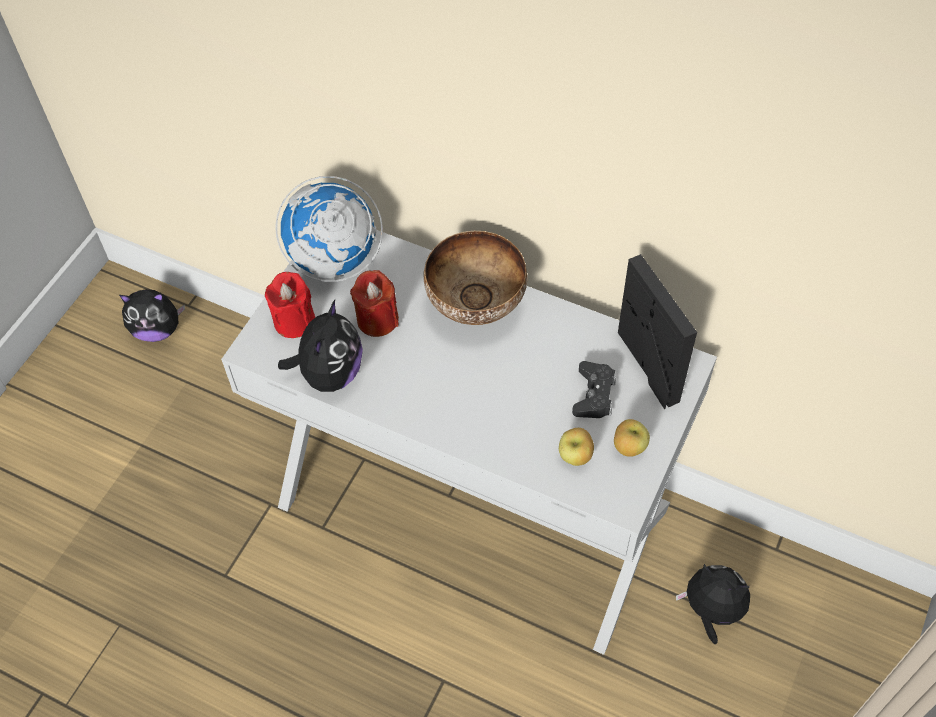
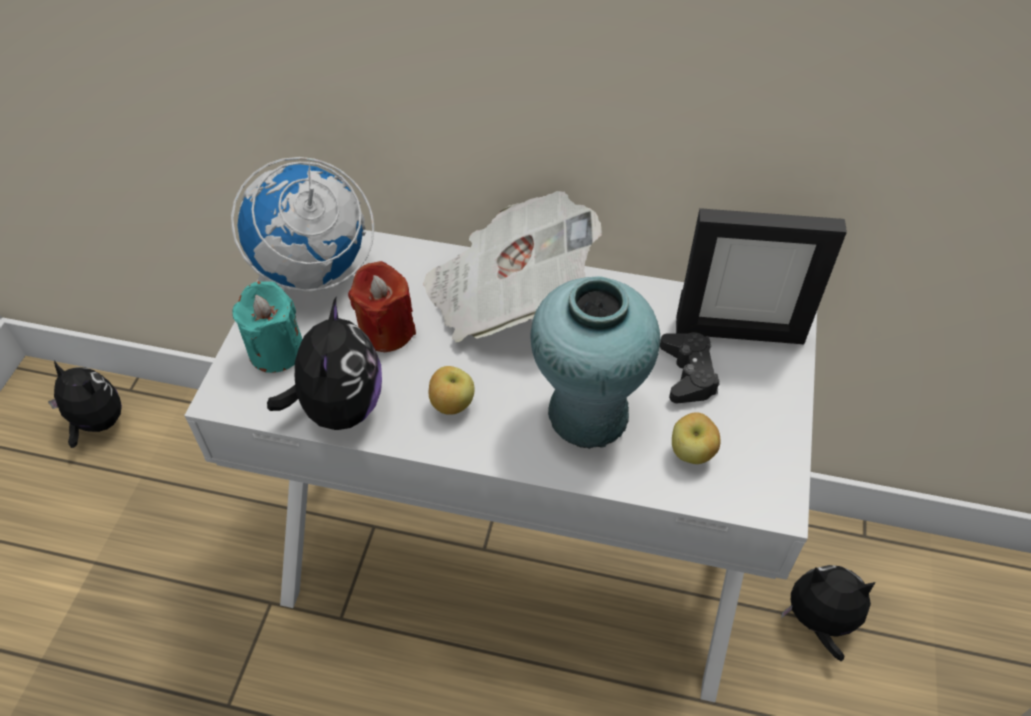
camera: 15 degrees left, 5 degrees down
plush toy [119,289,185,342] -> plush toy turned 135 degrees counterclockwise [48,360,122,448]
red candle [265,272,315,338] -> turquoise candle [232,281,302,373]
bowl [424,231,528,325] -> newspaper [423,191,602,342]
apple [614,419,650,457] -> apple moved to [429,366,475,415]
picture frame [618,254,697,409] -> picture frame turned 135 degrees clockwise [676,208,847,344]
none -> turquoise vase [530,276,660,449]

